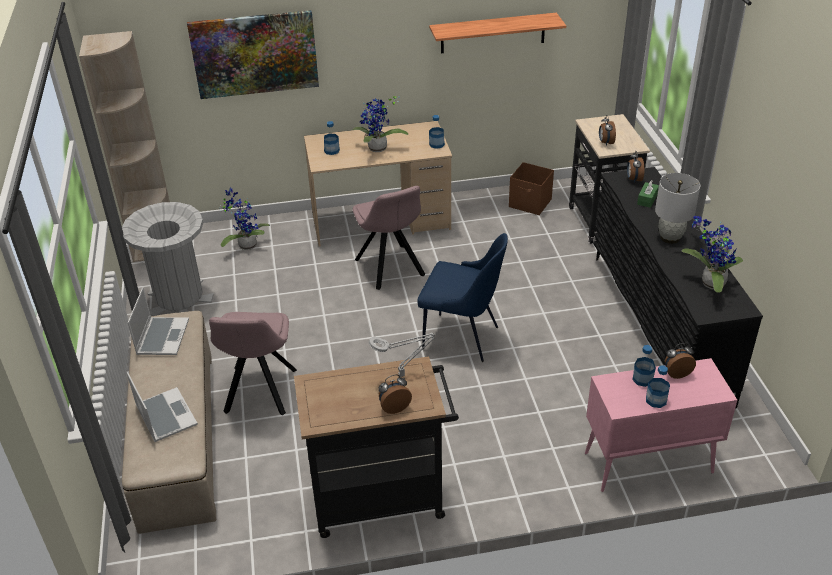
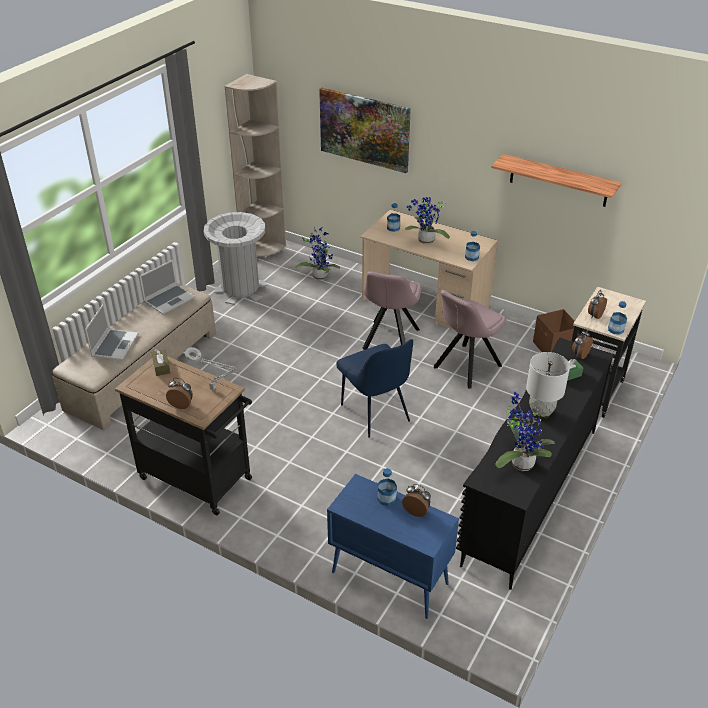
camera: 40 degrees right, 0 degrees up
pink chair [209,312,297,415] -> pink chair moved to [434,290,506,388]
pink cabinet [585,358,737,492] -> blue cabinet [327,474,459,619]
bottle [646,366,670,408] -> bottle moved to [608,301,627,335]
none -> brown tissue box [152,349,170,376]

